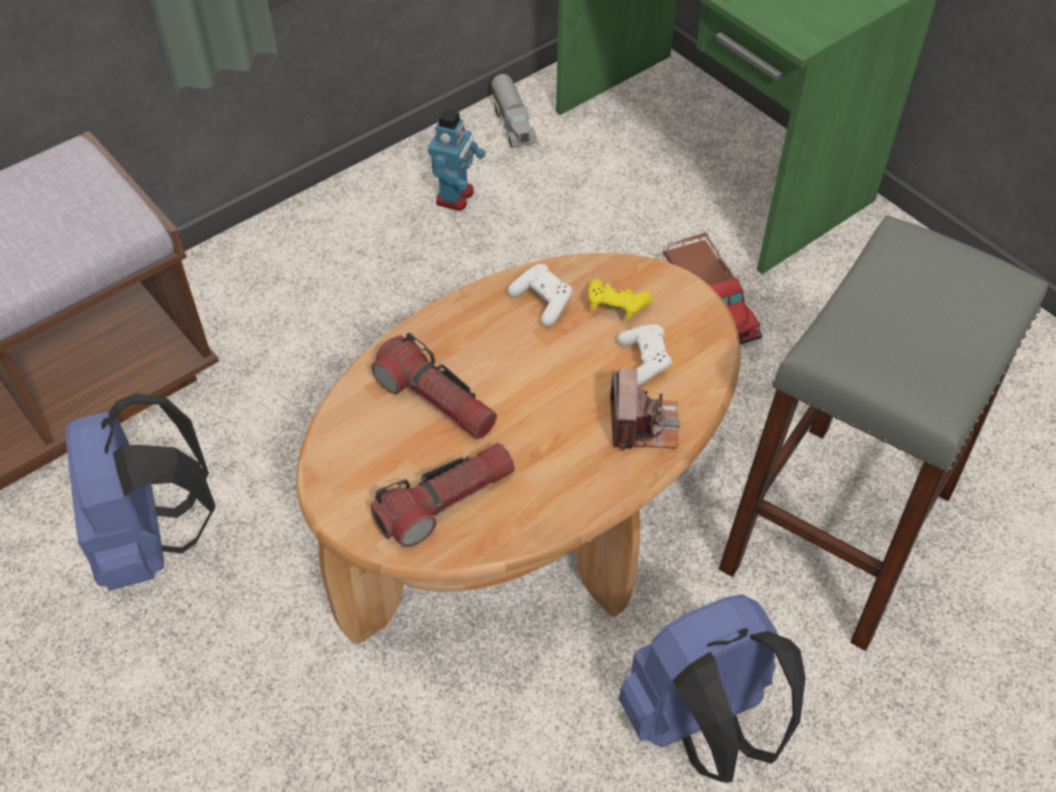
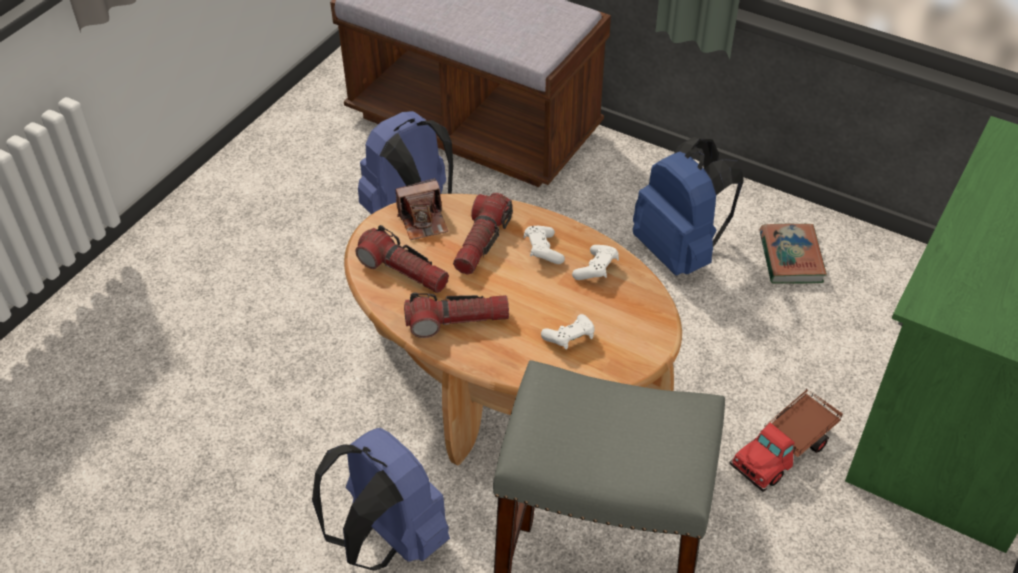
camera: 70 degrees right, 5 degrees down
toy robot [428,109,486,211] -> book [760,223,827,284]
toy truck [491,74,538,148] -> none
yellow game controller [588,279,652,319] -> none
camera [610,369,680,451] -> camera moved to [395,178,448,240]
none -> flashlight [404,292,509,338]
none -> white game controller [523,226,565,264]
none -> blue backpack [633,137,744,276]

